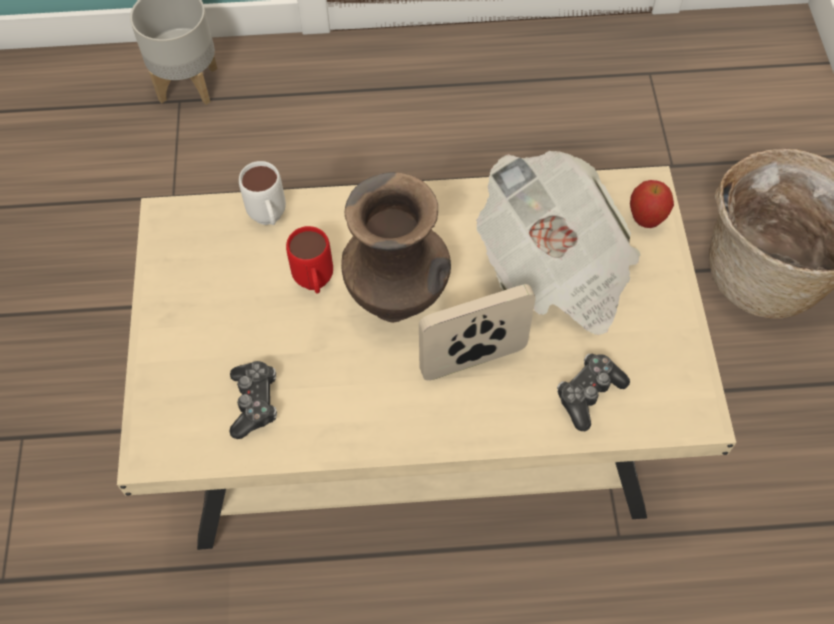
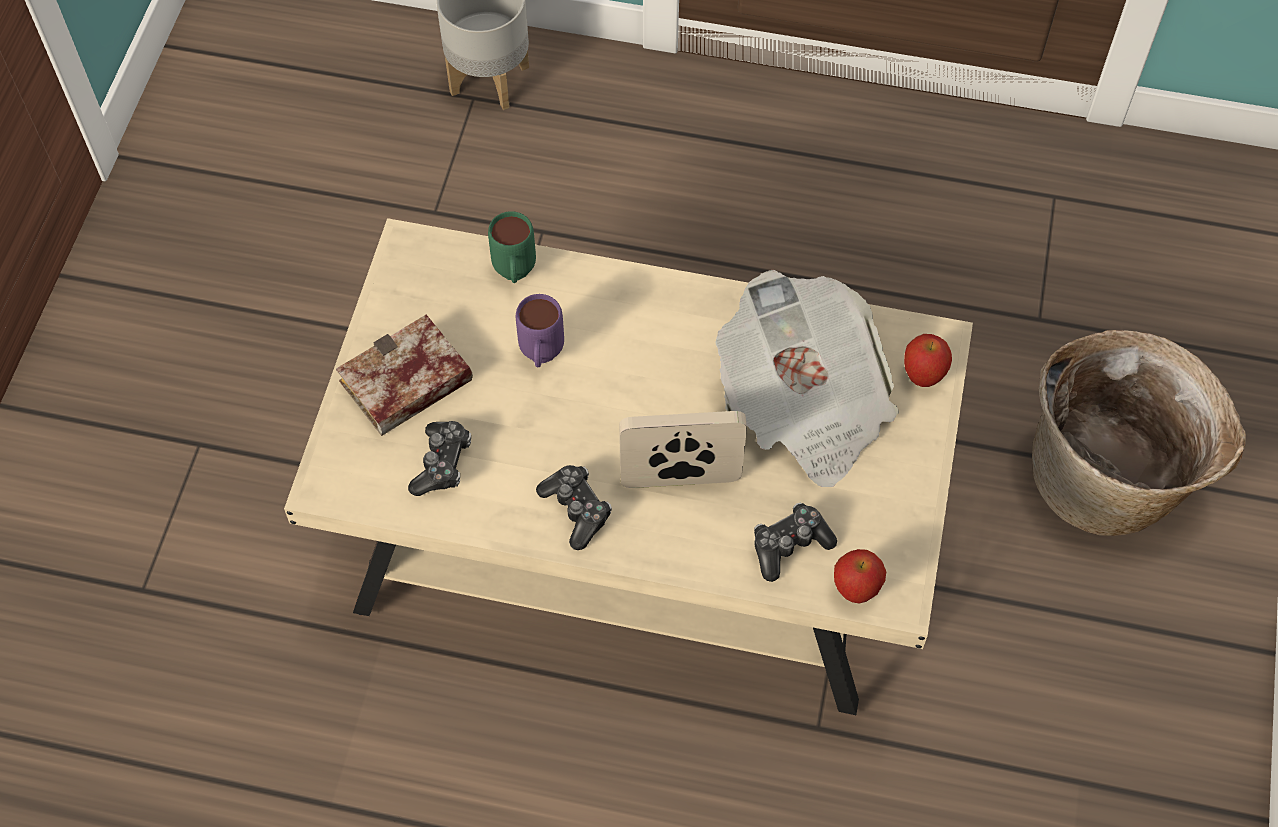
camera: 15 degrees right, 0 degrees up
white mug [239,161,286,225] -> green mug [488,211,536,283]
red mug [286,226,333,294] -> purple mug [516,294,564,368]
brown vase [341,172,451,323] -> none
none -> book [336,315,473,436]
none -> game controller [536,465,612,550]
none -> apple [834,549,886,603]

